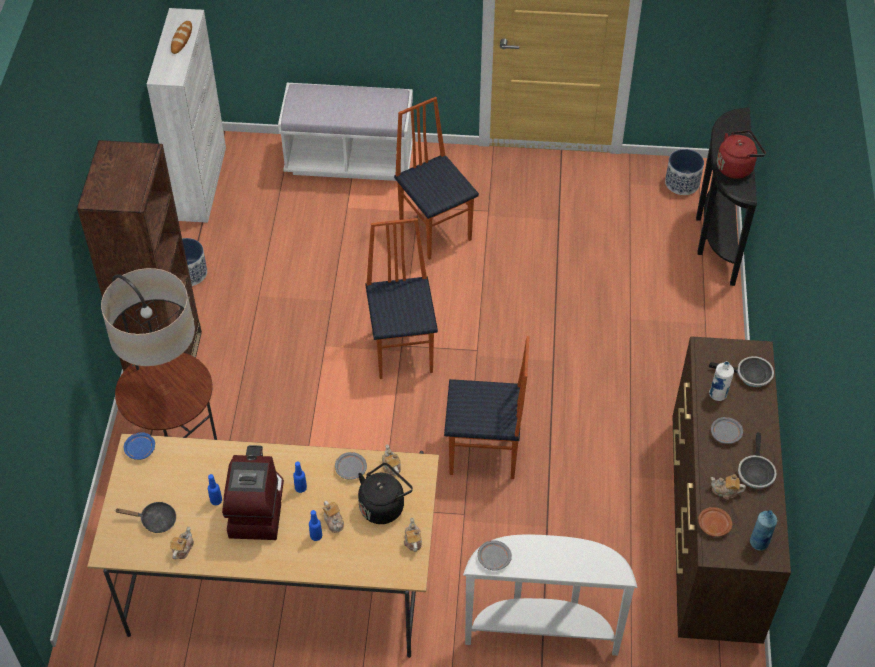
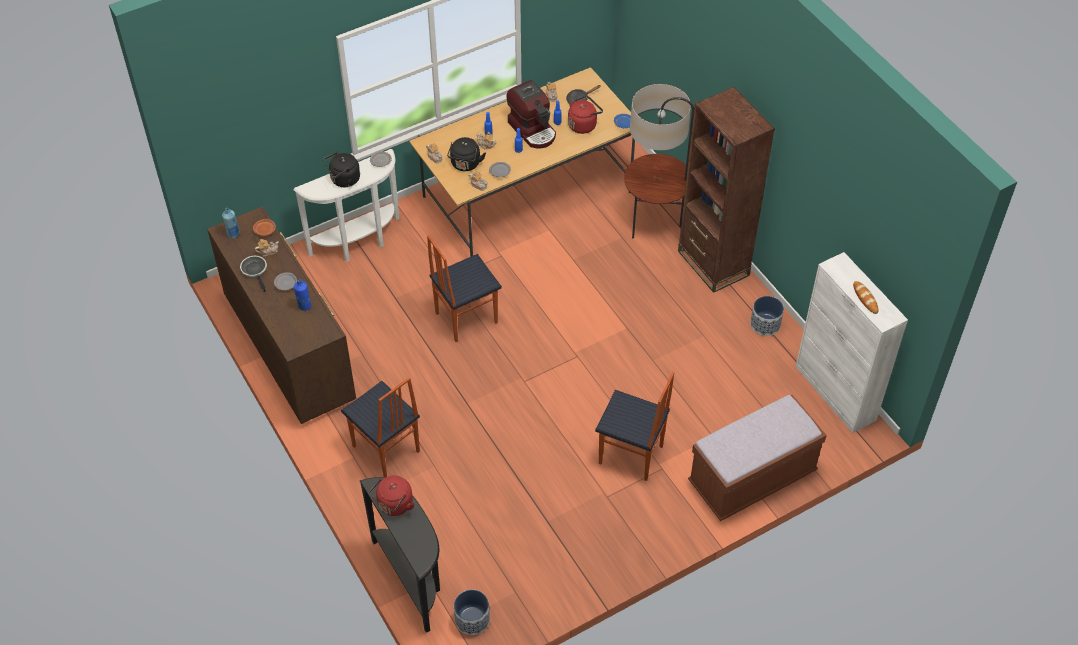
camera: 145 degrees right, 0 degrees up
white bench [278,83,413,181] -> brown bench [688,395,827,521]
chair [365,218,438,379] -> chair moved to [341,377,420,478]
frying pan [709,356,774,387] -> none
white bottle [709,361,734,401] -> blue bottle [294,279,312,311]
none -> black kettle [323,152,360,187]
none -> red kettle [568,96,603,134]

